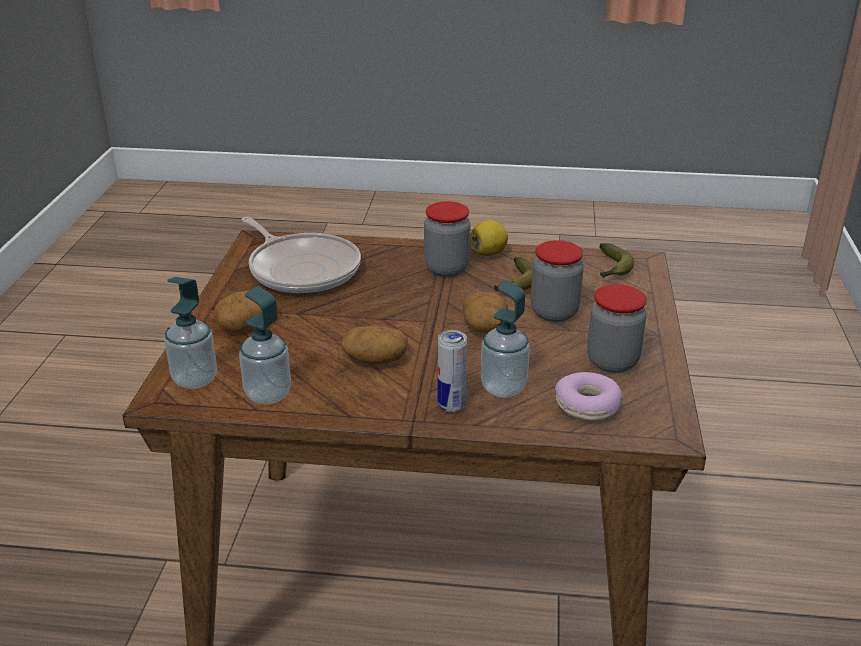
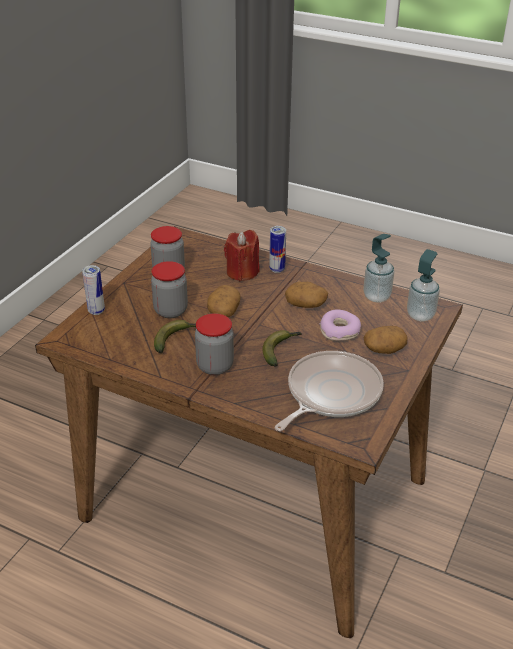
camera: 160 degrees left, 5 degrees up
frying pan [242,217,361,294] -> frying pan turned 60 degrees clockwise [275,351,384,431]
lemon [470,220,508,256] -> none
soap dispenser [481,280,530,398] -> red candle [224,230,259,281]
donut [555,372,623,421] -> donut moved to [320,310,361,341]
banana [600,243,634,278] -> banana moved to [263,330,301,367]
none -> can [82,265,105,315]

